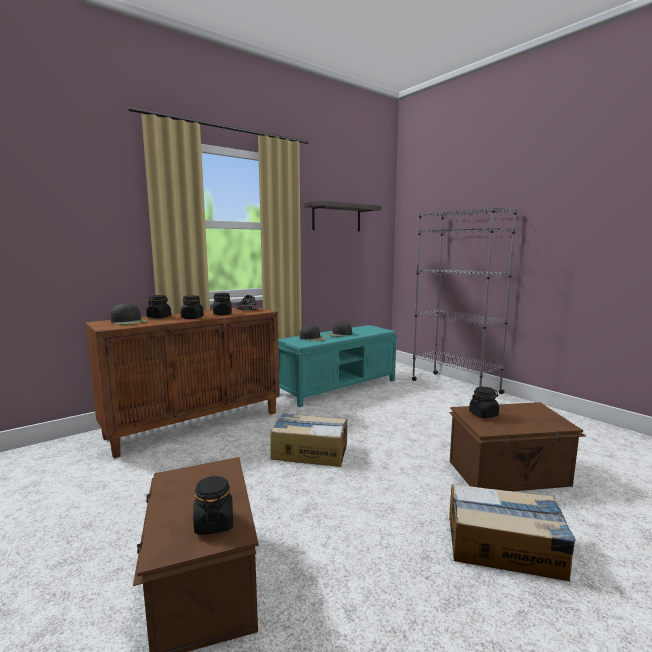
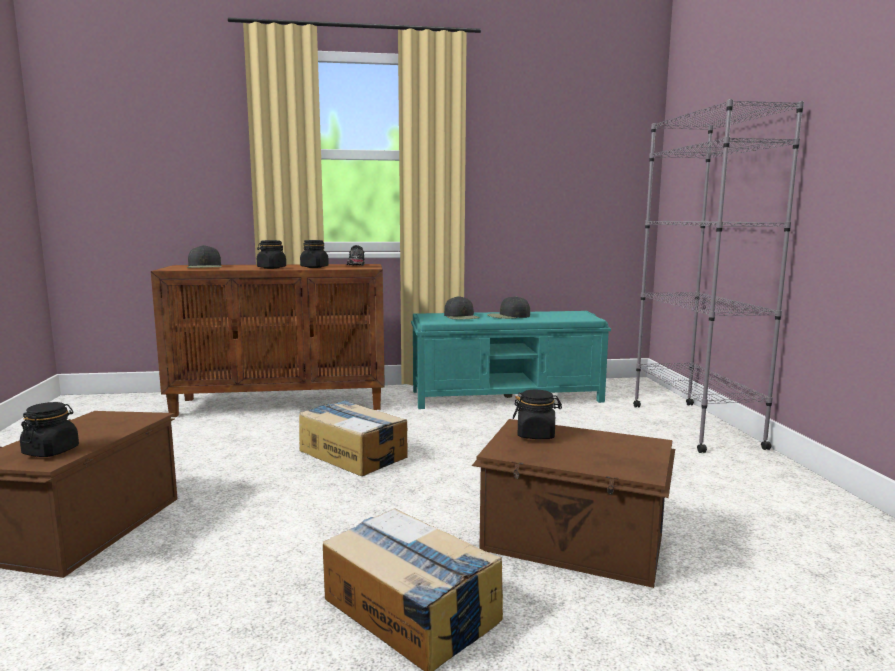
camera: 30 degrees right, 0 degrees up
black jar [146,295,171,318] -> none
shelf [304,201,382,232] -> none

